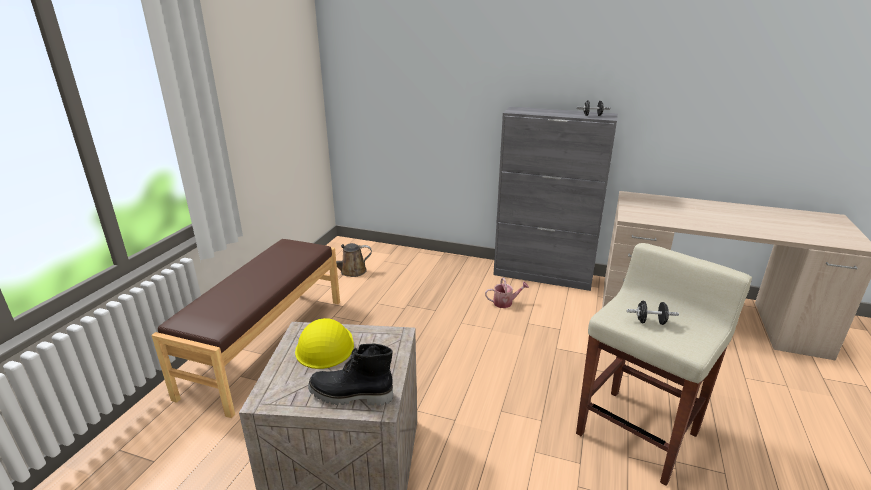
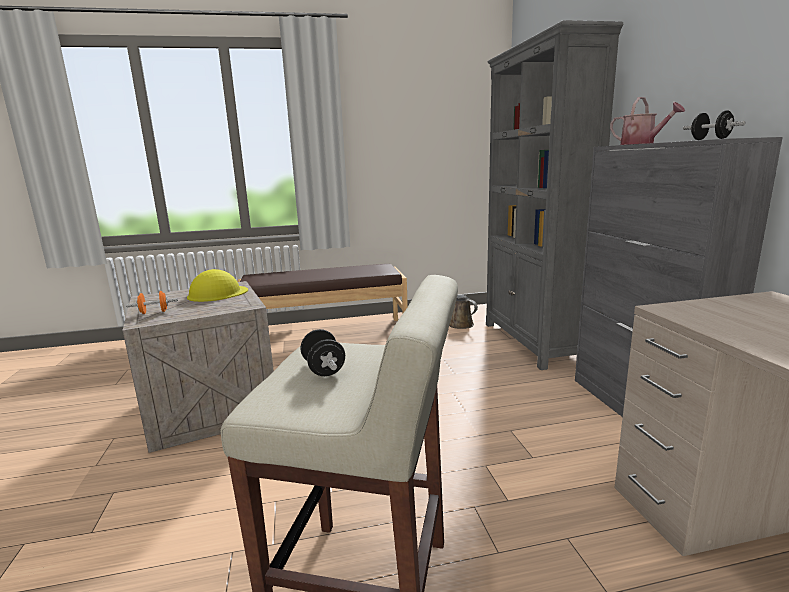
camera: 60 degrees right, 10 degrees down
black boot [308,344,393,406] -> orange dumbbell [126,291,178,314]
watering can [485,278,529,308] -> watering can moved to [610,97,685,145]
none -> grey bookcase [486,20,623,370]

